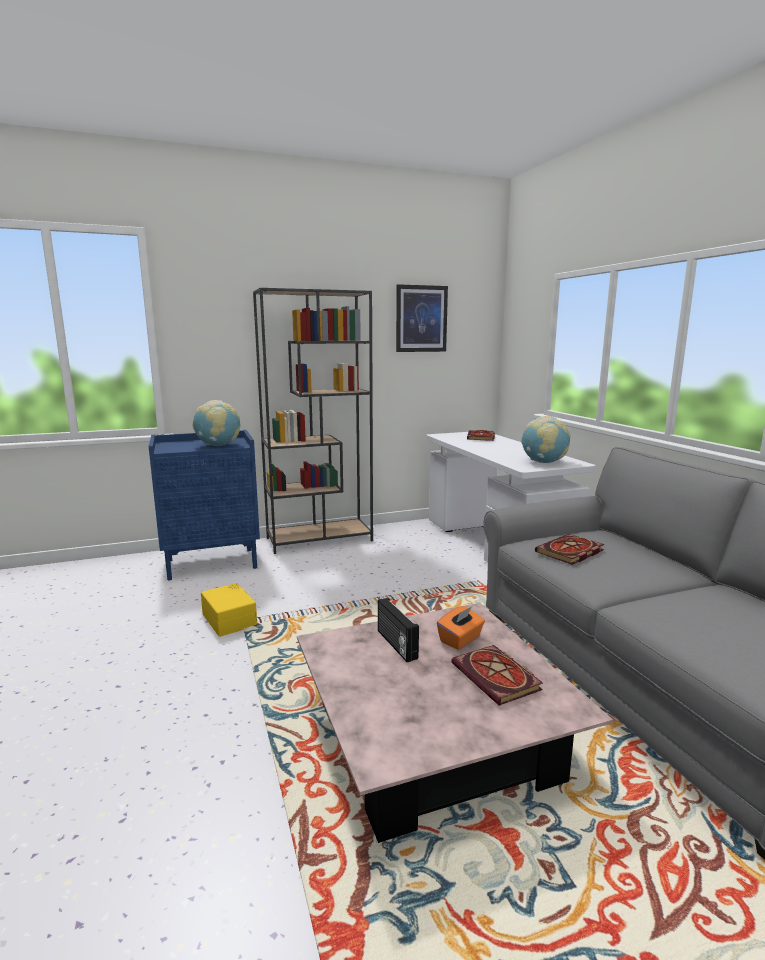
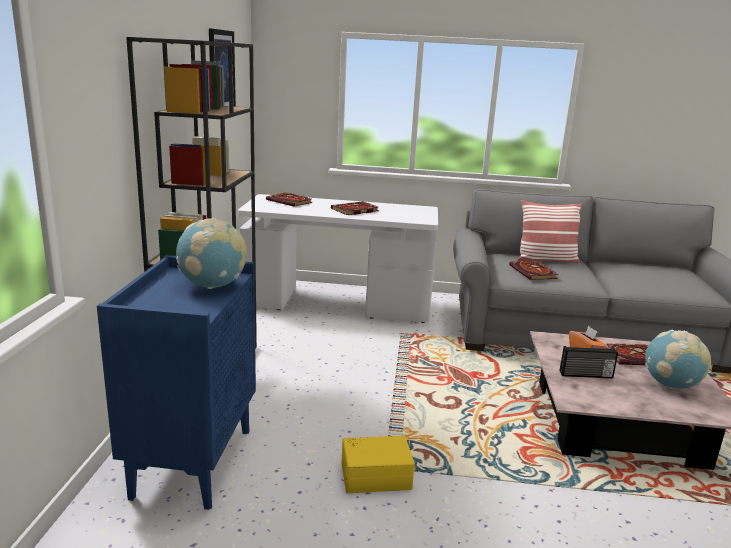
camera: 65 degrees left, 5 degrees up
globe [521,416,570,463] -> globe moved to [645,330,711,389]
none -> book [331,201,379,215]
none -> pillow [518,200,582,263]

